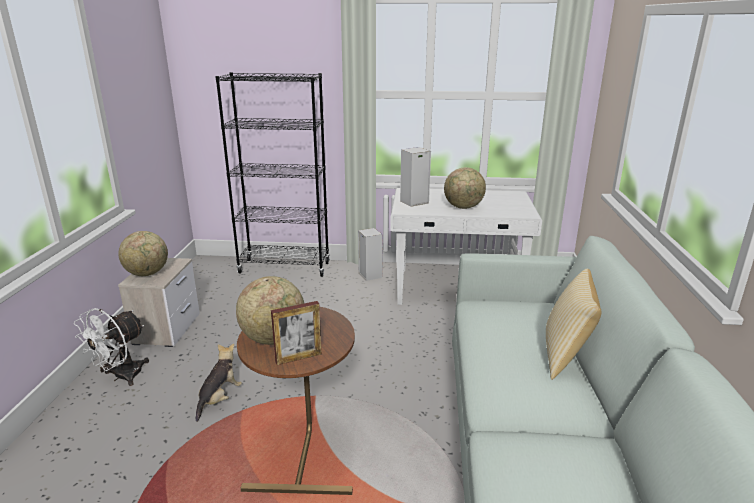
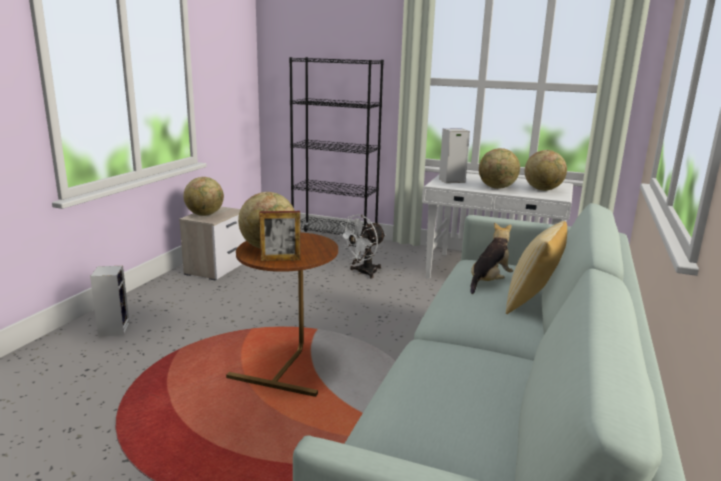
camera: 15 degrees right, 5 degrees down
white fan [74,308,149,386] -> white fan moved to [338,214,386,278]
plush toy [196,344,242,422] -> plush toy moved to [470,222,513,294]
speaker [358,228,382,281] -> speaker moved to [90,266,130,336]
none -> globe [525,150,567,191]

